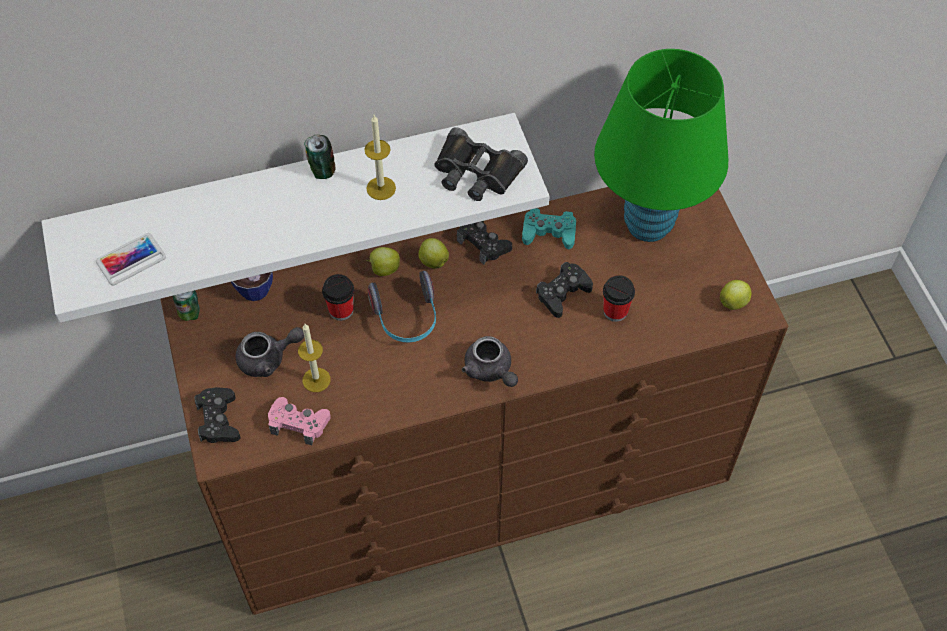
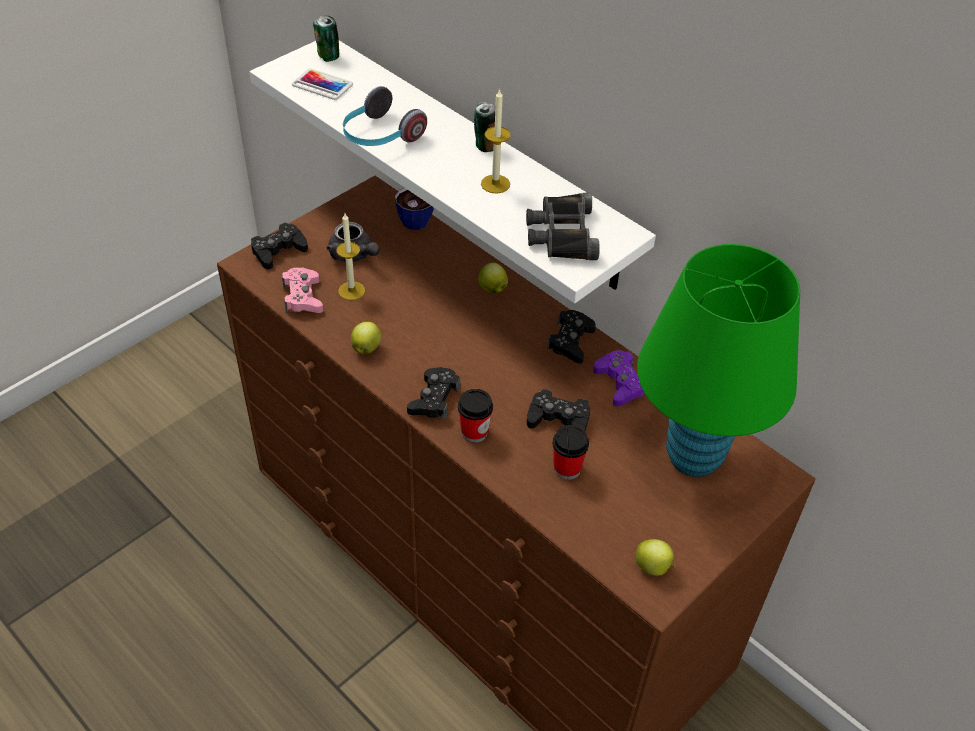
camera: 60 degrees right, 10 degrees down
can [172,290,200,321] -> can moved to [313,16,339,62]
cup [322,274,354,321] -> cup moved to [458,389,493,443]
headphones [368,271,436,342] -> headphones moved to [343,86,427,146]
apple [418,238,449,269] -> apple moved to [351,322,381,354]
grey teapot [462,336,518,387] -> black game controller [407,367,461,420]
turquoise game controller [522,208,576,249] -> purple game controller [593,350,644,407]

